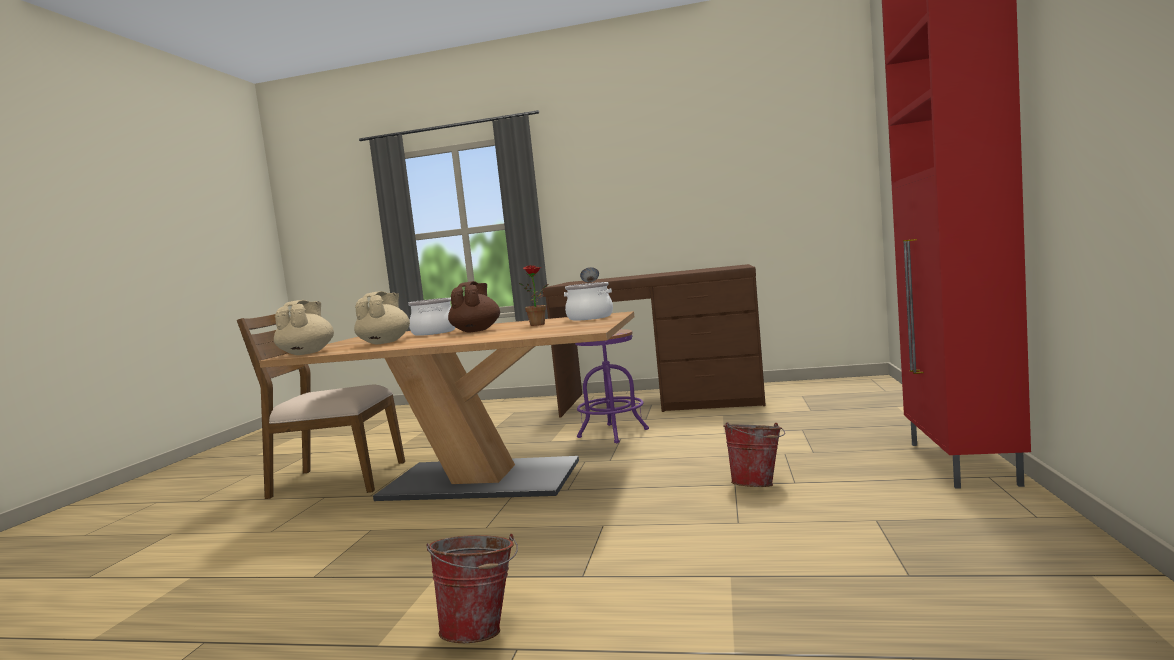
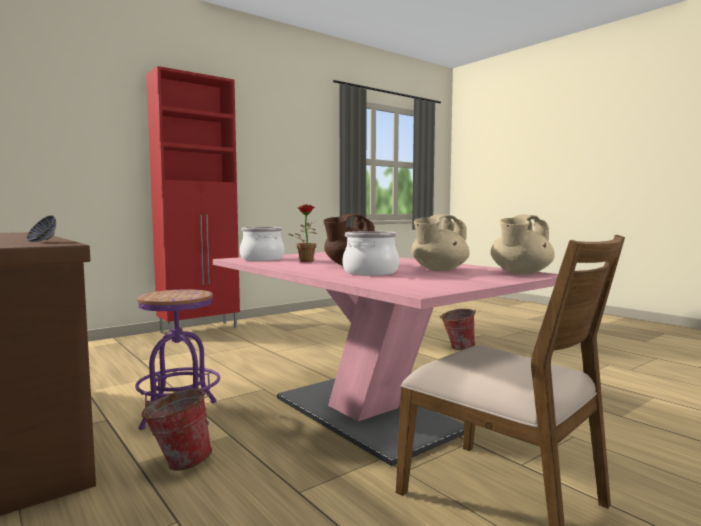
camera: 140 degrees left, 0 degrees up
brown dining table [259,311,634,501] -> pink dining table [213,252,558,466]
bucket [723,422,785,487] -> bucket moved to [141,388,212,471]

